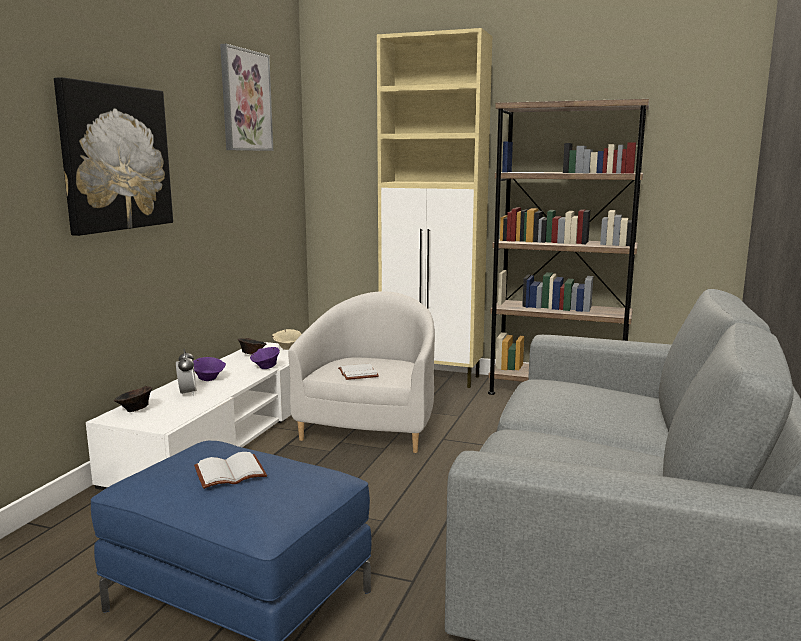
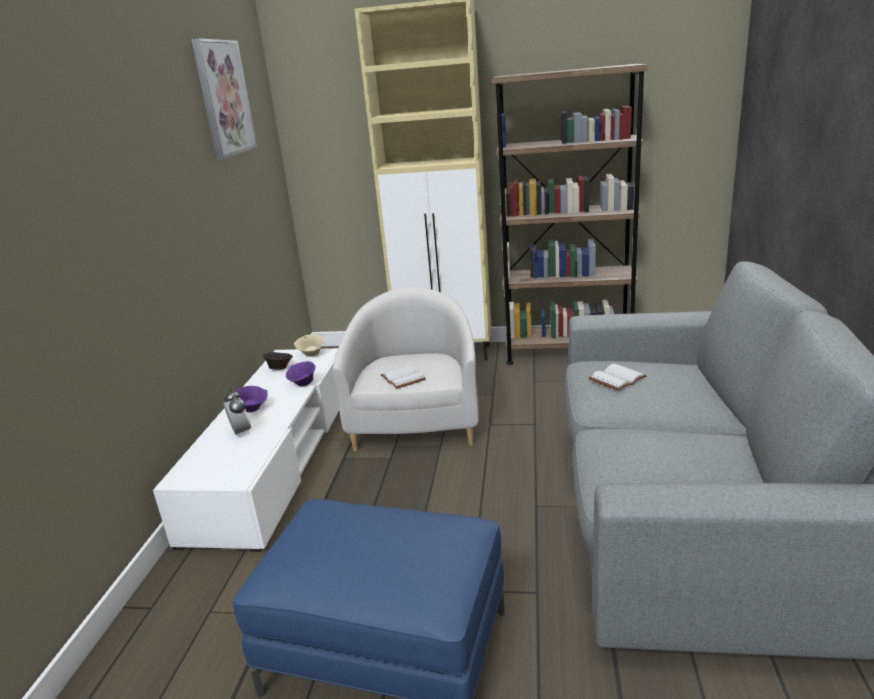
camera: 10 degrees left, 10 degrees up
picture [54,77,173,236] -> none
brown bowl [114,386,152,412] -> none
white book [194,452,267,489] -> white book moved to [589,364,646,391]

